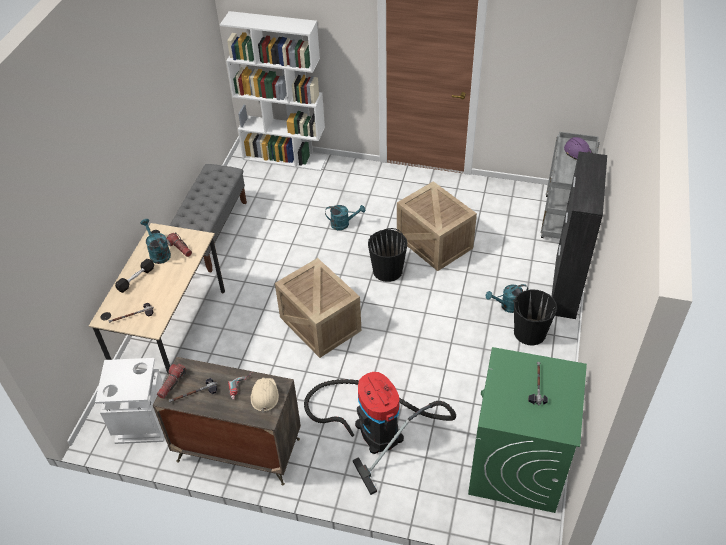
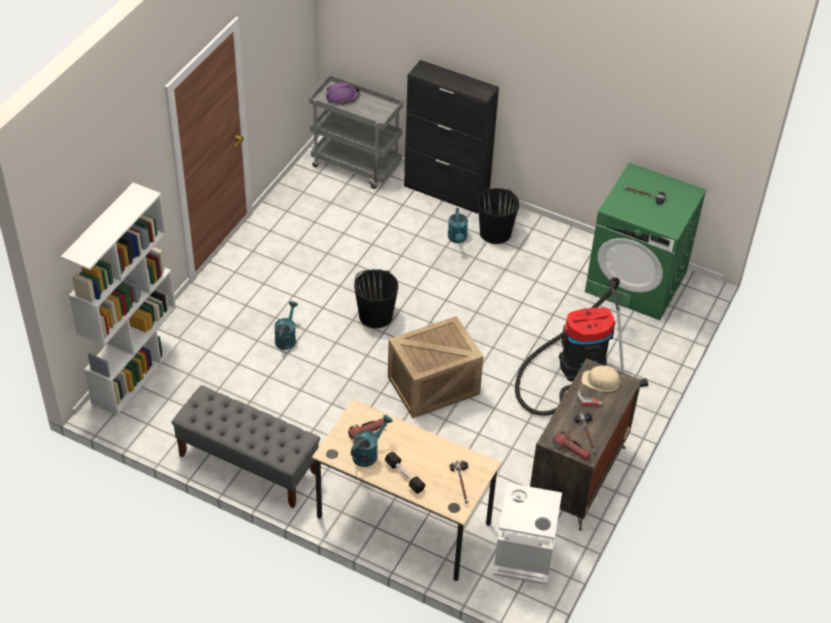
camera: 80 degrees left, 0 degrees up
turquoise watering can [140,219,171,264] -> turquoise watering can turned 150 degrees clockwise [351,415,393,467]
crate [397,181,477,271] -> none

